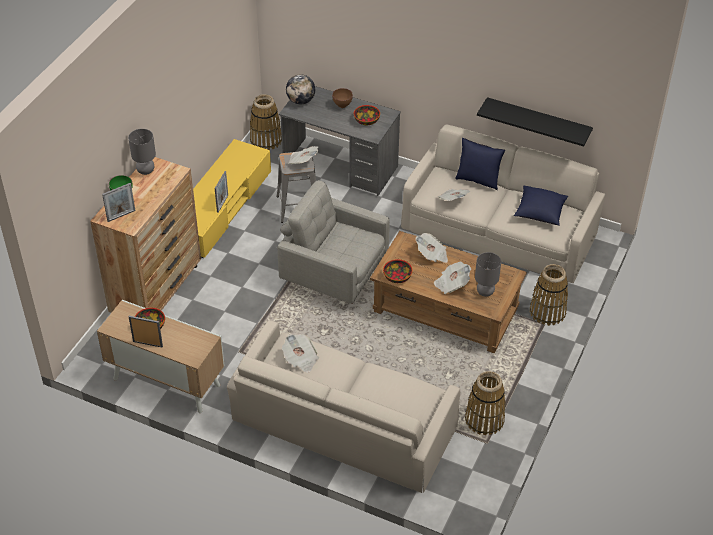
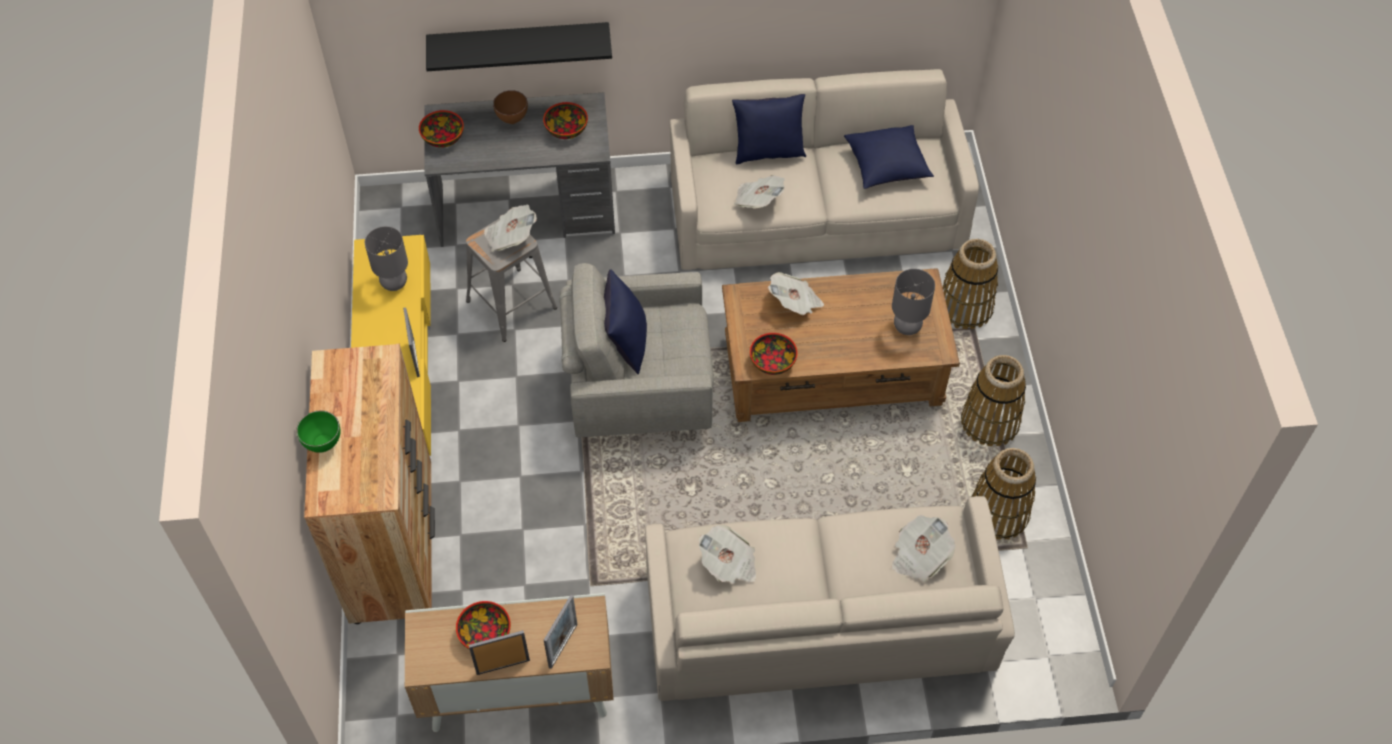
camera: 30 degrees left, 10 degrees up
picture frame [102,183,135,222] -> picture frame moved to [544,595,577,669]
grey table lamp [128,129,156,175] -> grey table lamp moved to [365,226,408,291]
basket [250,94,282,150] -> basket moved to [961,355,1026,446]
globe [286,75,315,104] -> bowl [419,110,464,148]
newspaper [434,262,471,294] -> newspaper moved to [891,515,955,582]
black shelf [477,97,593,147] -> black shelf moved to [426,22,612,71]
none -> blue pillow [604,270,647,374]

